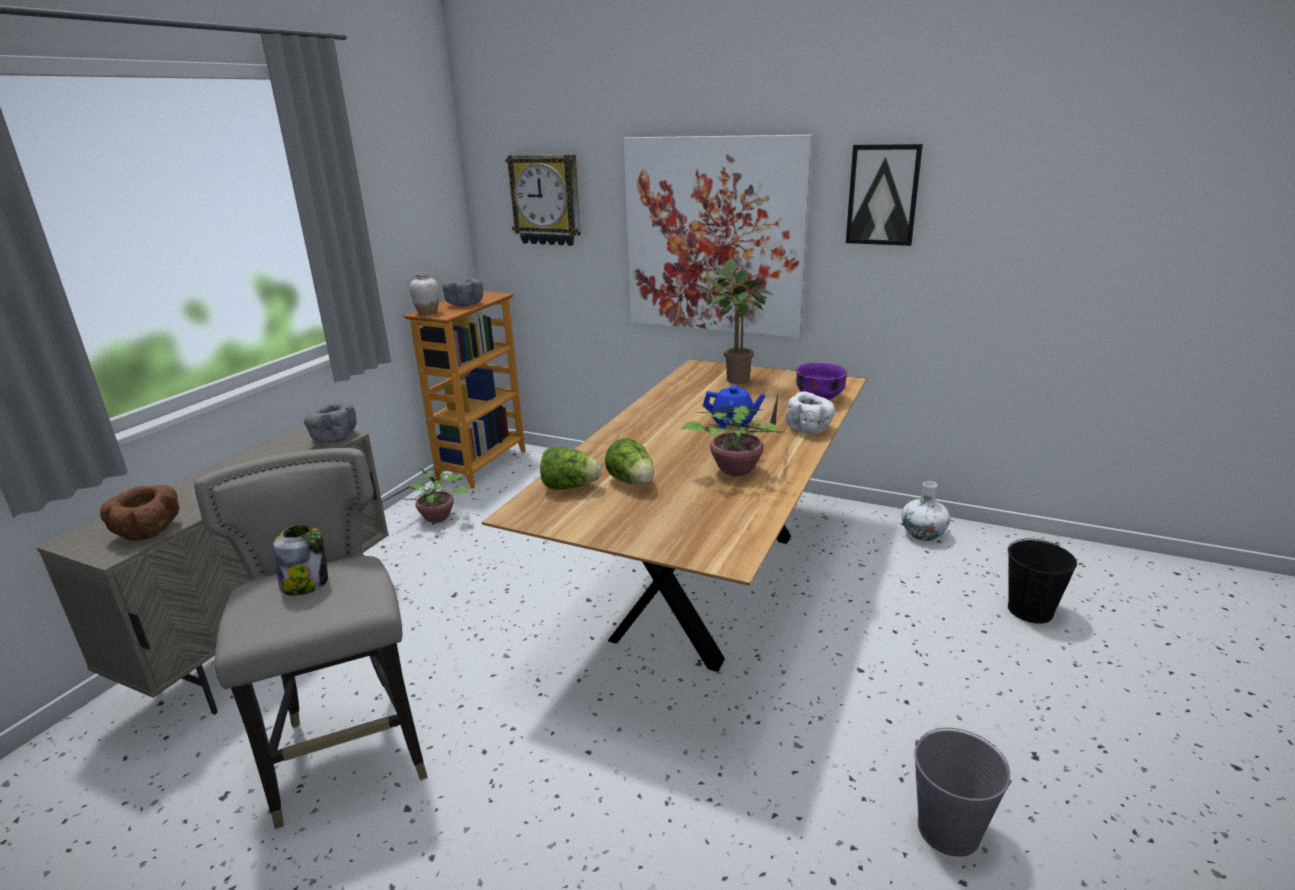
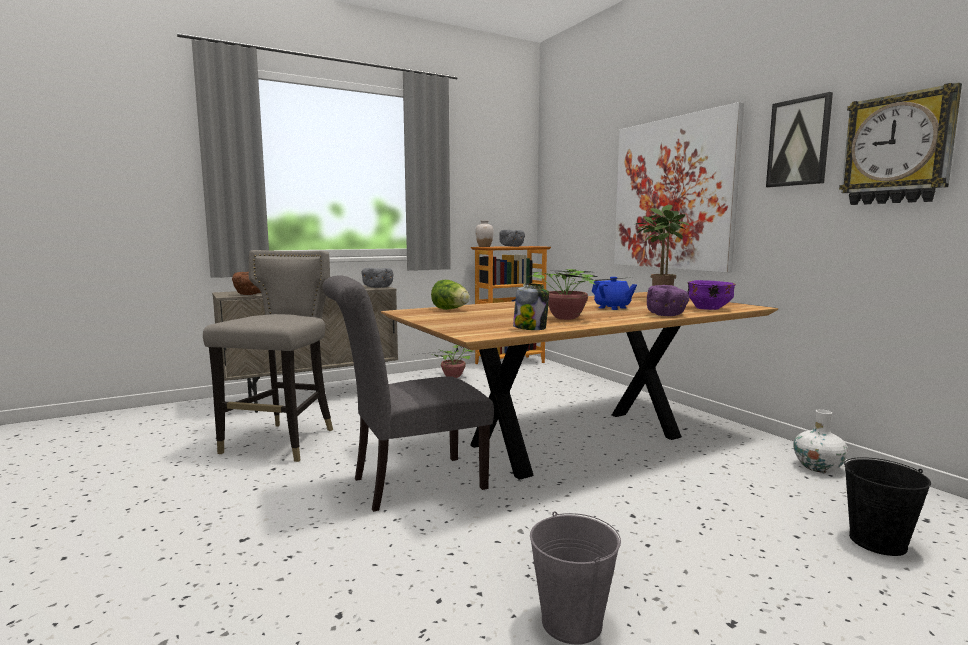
camera: 35 degrees right, 15 degrees down
jar [273,525,328,596] -> jar moved to [513,283,549,330]
wall clock [505,155,581,246] -> wall clock moved to [839,83,962,205]
lettuce [605,438,654,485] -> none
white bowl [786,392,835,434] -> purple bowl [647,285,689,316]
none -> grey chair [322,275,494,512]

